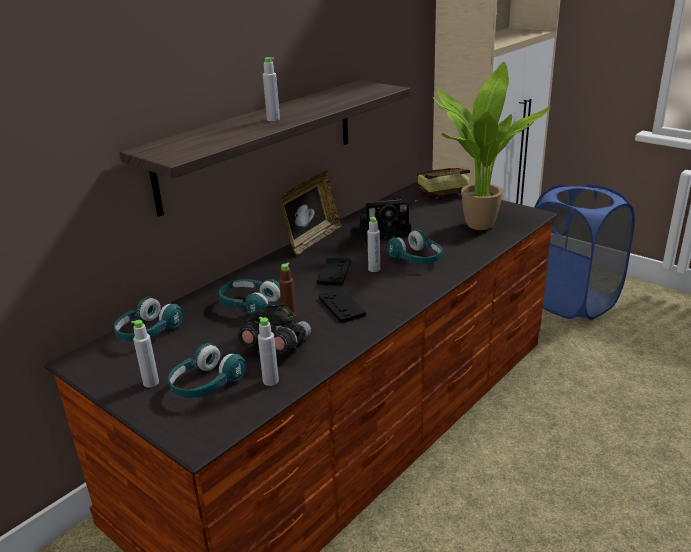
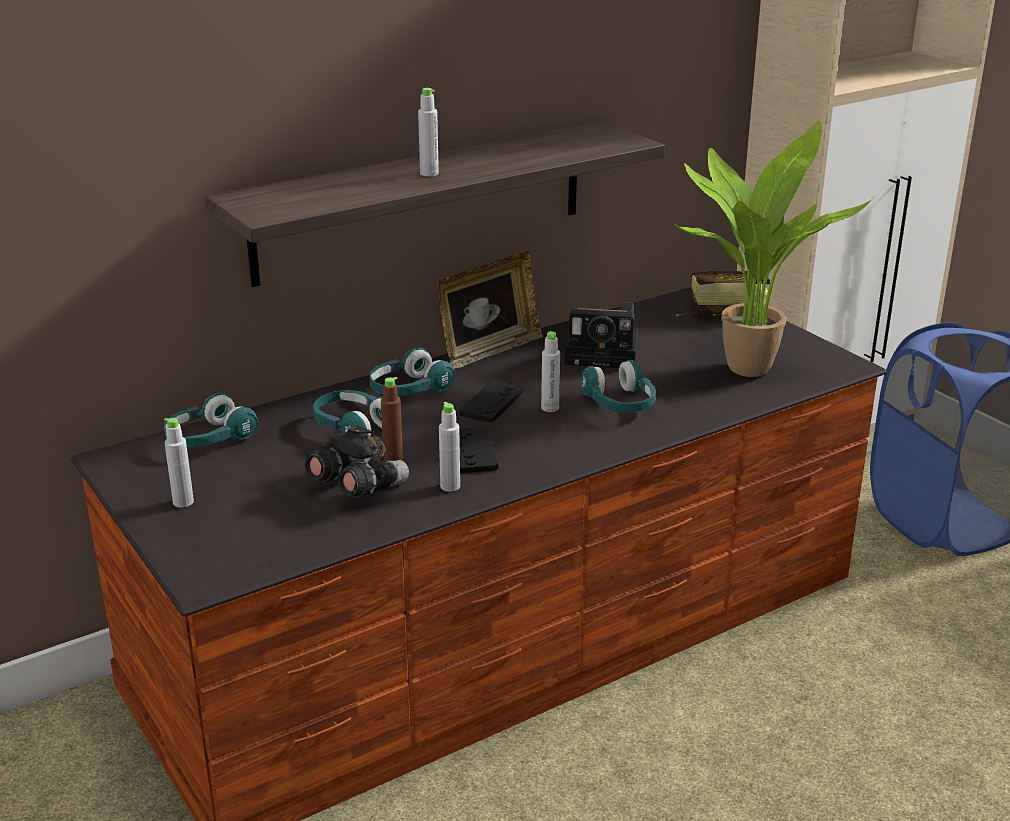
camera: 15 degrees right, 0 degrees up
turquoise headphones [168,343,246,398] -> turquoise headphones moved to [369,347,455,396]
grey bottle [258,317,279,386] -> grey bottle moved to [439,402,460,492]

